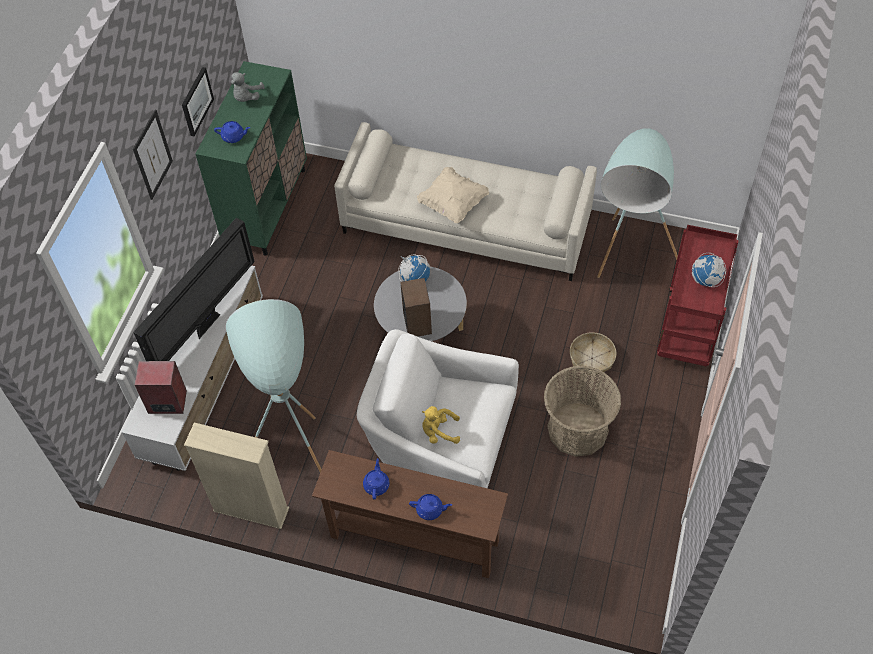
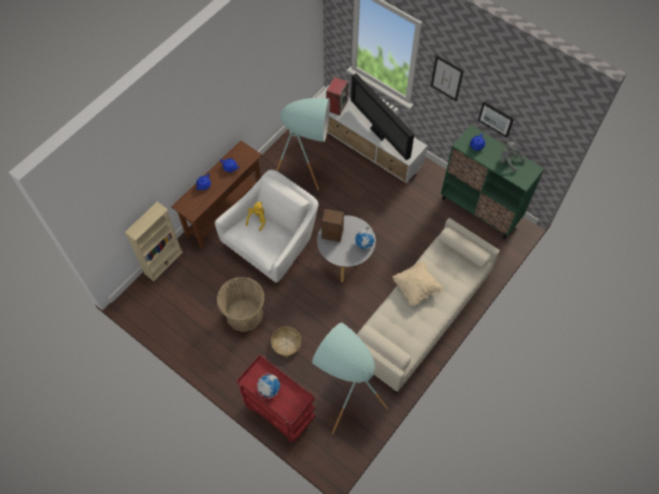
camera: 110 degrees right, 5 degrees up
beige bookcase [184,422,289,529] -> beige bookcase moved to [124,202,183,281]

